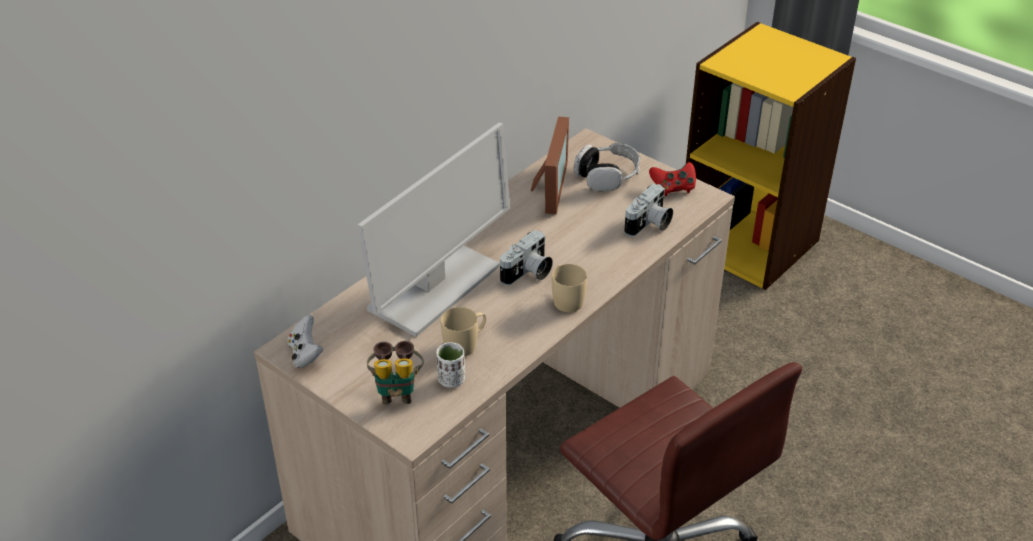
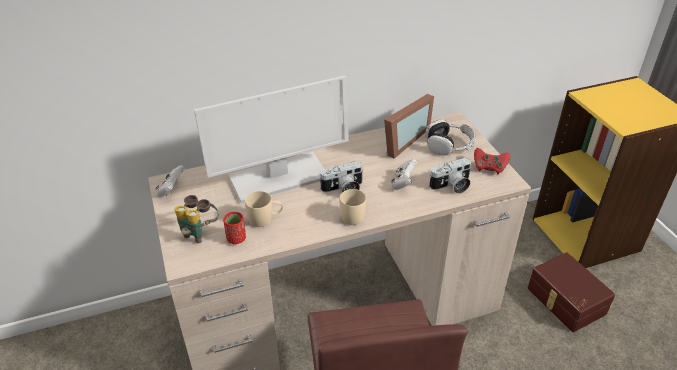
camera: 30 degrees right, 0 degrees up
white cup [436,343,465,388] -> red cup [223,212,246,244]
none -> white game controller [391,159,417,190]
none -> brown storage box [527,252,615,332]

